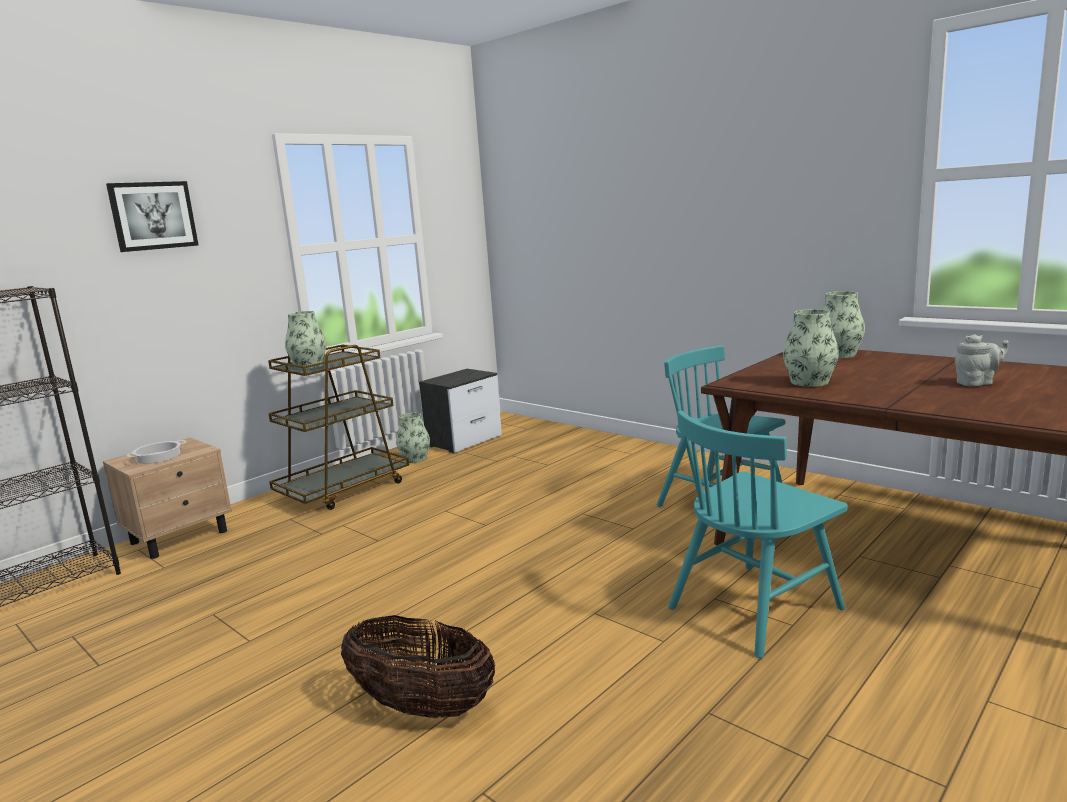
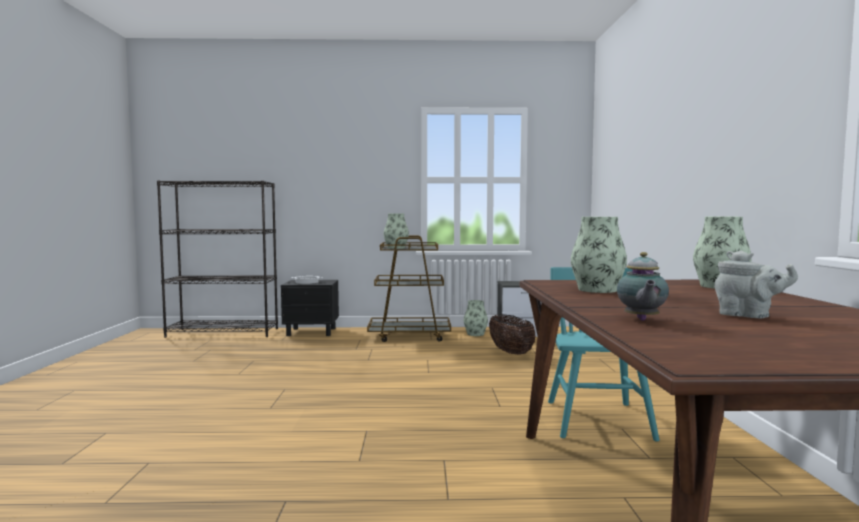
camera: 45 degrees right, 10 degrees down
beige nightstand [103,438,232,559] -> black nightstand [281,280,339,336]
picture [106,181,198,252] -> none
basket [341,615,496,718] -> basket moved to [489,314,536,355]
turquoise chair [668,411,848,658] -> none
none -> teapot [617,252,669,321]

